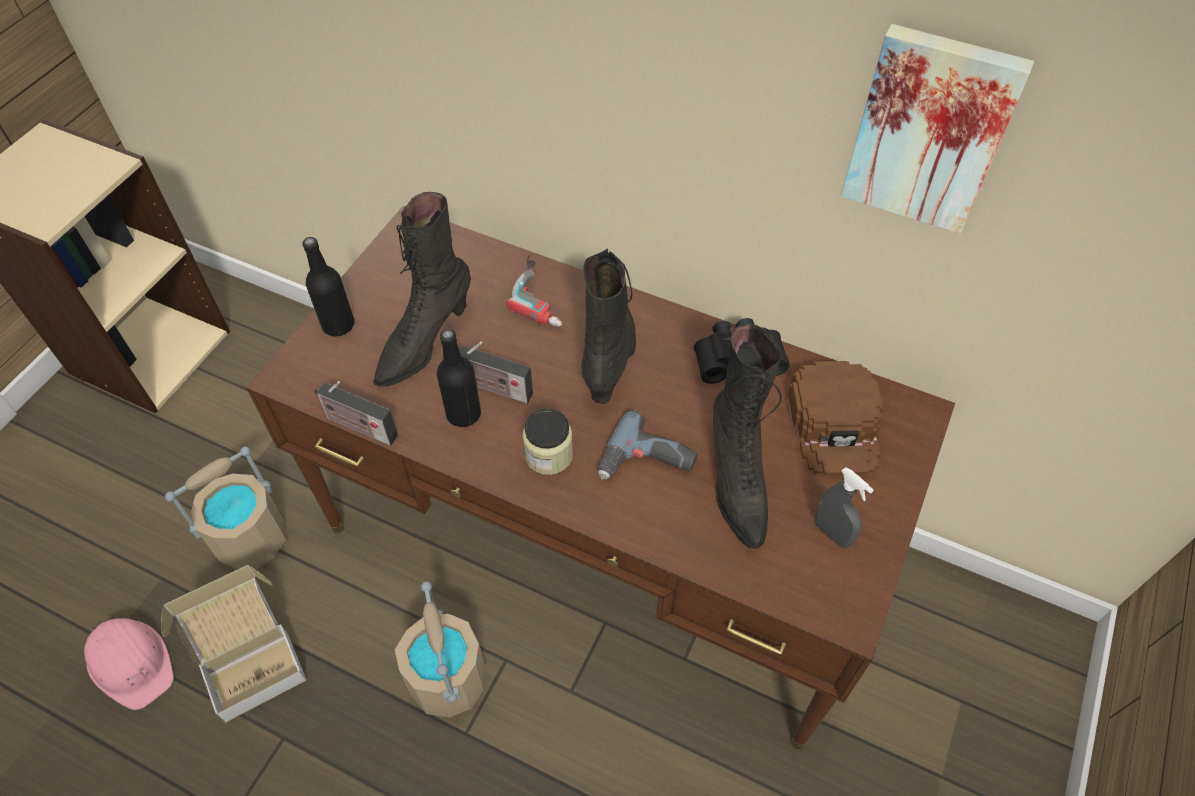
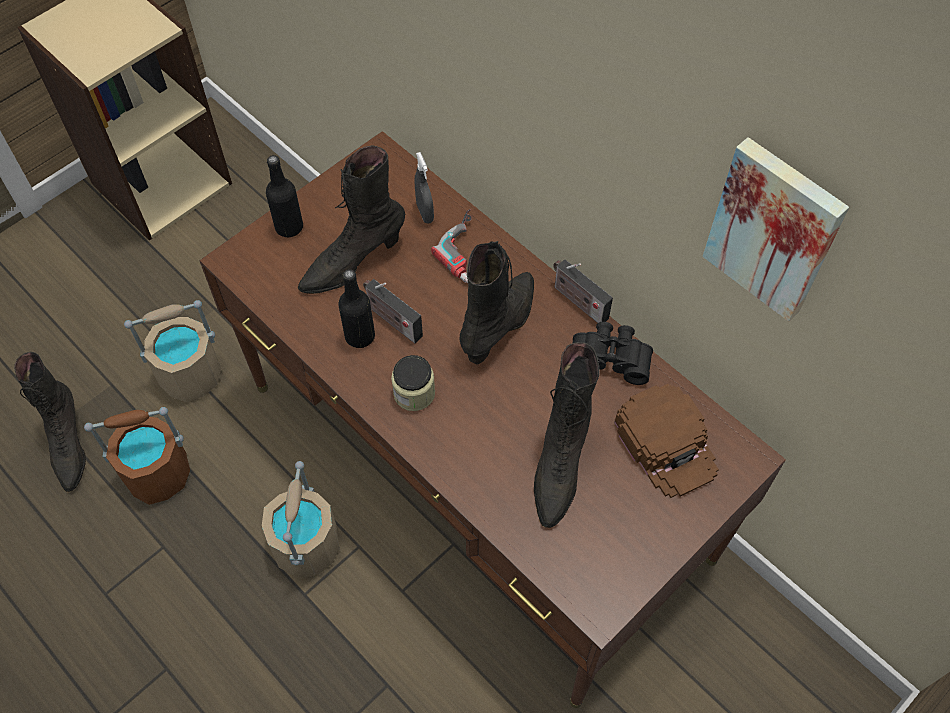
camera: 20 degrees right, 5 degrees up
pink hard hat [84,618,174,710] -> black boot [14,352,86,492]
cardboard box [161,565,307,723] -> brown bucket [84,407,190,505]
radio [314,381,398,446] -> radio moved to [553,259,613,323]
power drill [597,410,698,479] -> none
brown cap [788,361,884,475] -> brown cap turned 45 degrees counterclockwise [615,384,719,498]
grey spray bottle [815,467,874,548] -> grey spray bottle moved to [414,152,434,224]

